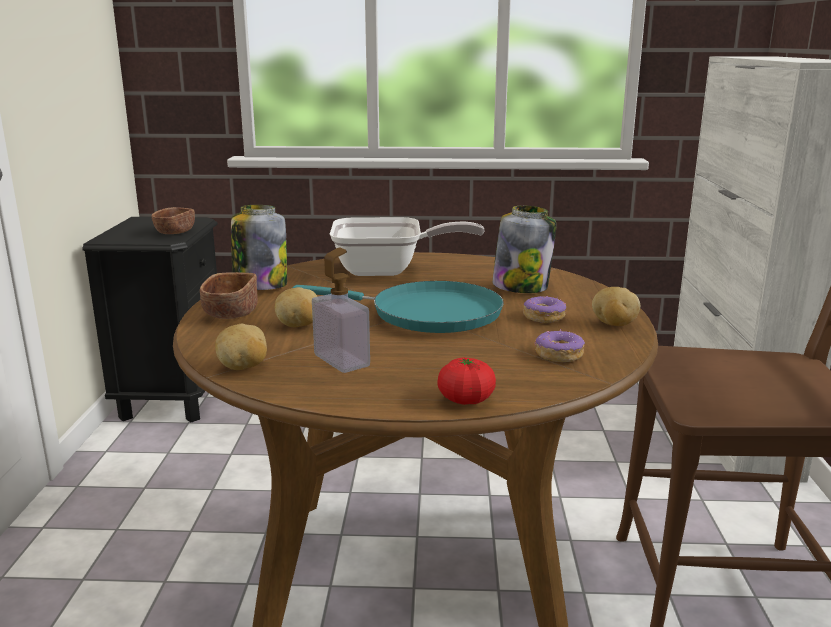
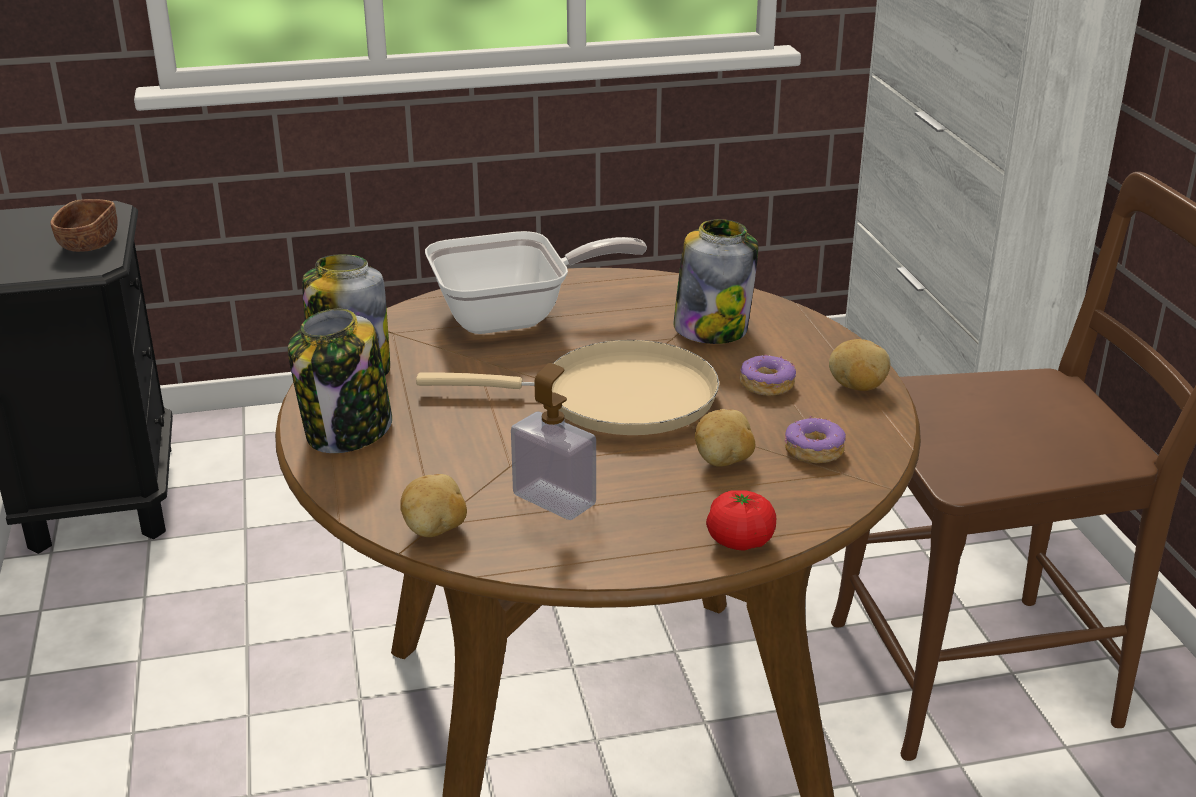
camera: 15 degrees left, 10 degrees up
brown bowl [200,272,258,319] -> jar [288,309,392,453]
potato [275,287,318,327] -> potato moved to [695,409,755,467]
turquoise frying pan [292,281,504,333] -> beige frying pan [416,340,719,435]

